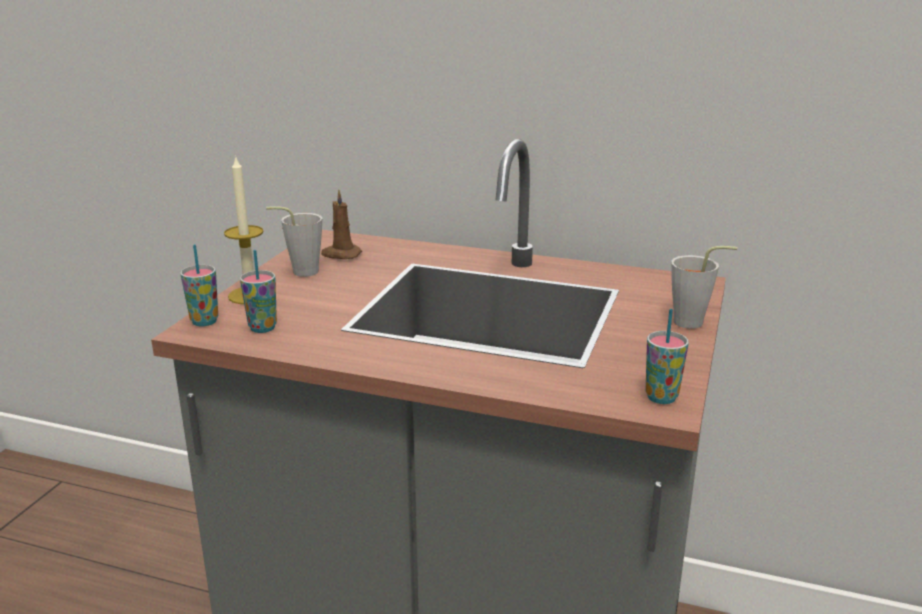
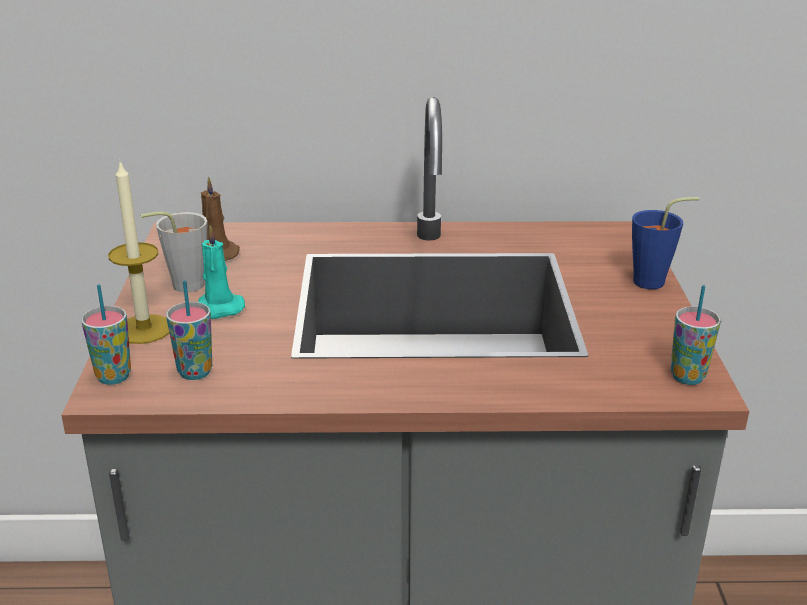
camera: 20 degrees left, 5 degrees up
grey cup [671,246,737,329] -> blue cup [632,197,699,289]
none -> turquoise candle [198,225,245,319]

